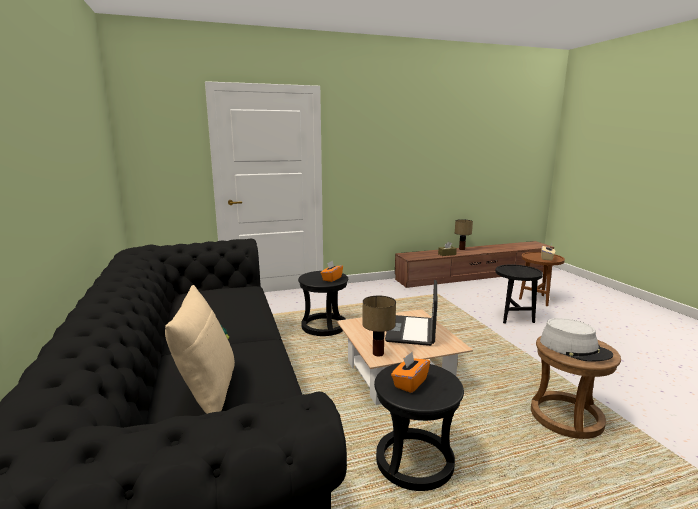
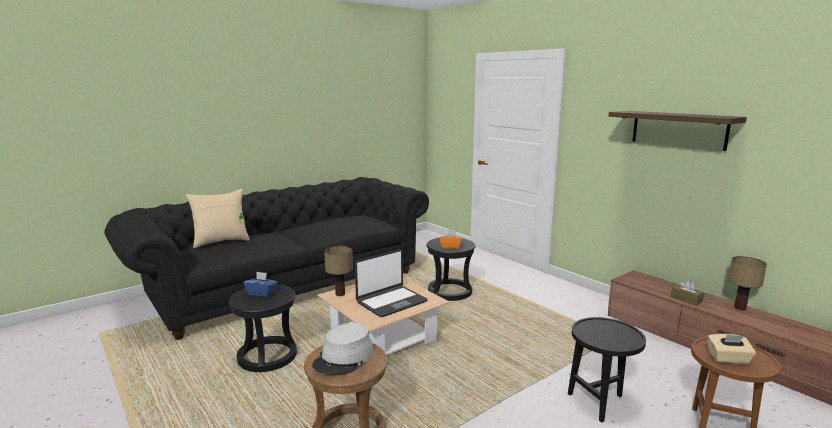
camera: 70 degrees right, 0 degrees up
laptop [385,280,437,346] -> laptop turned 150 degrees clockwise [355,249,428,317]
orange tissue box [391,352,430,393] -> blue tissue box [244,272,277,297]
none -> shelf [609,111,747,151]

